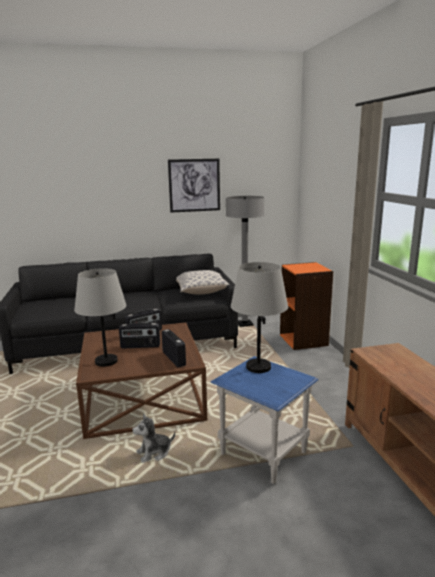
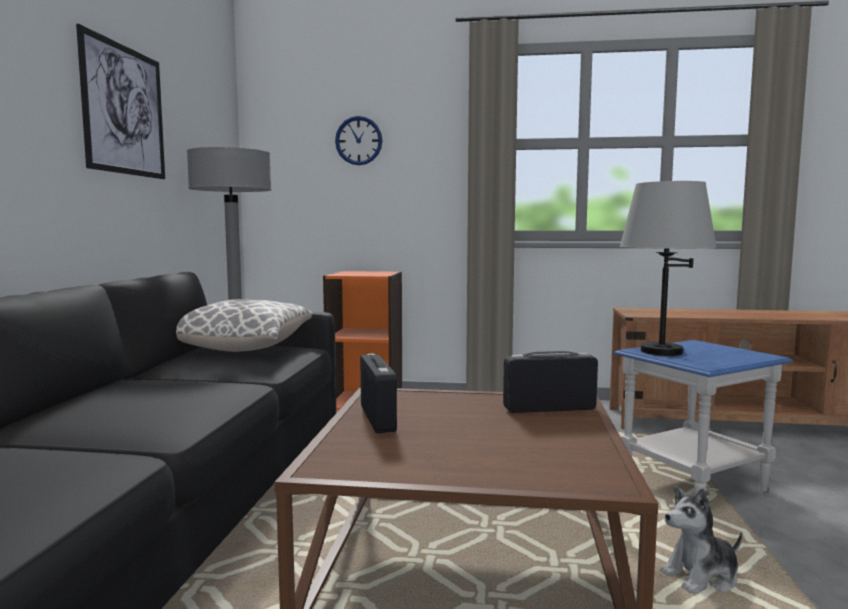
camera: 70 degrees left, 10 degrees down
grey table lamp [74,268,126,367] -> none
radio [119,323,160,349] -> none
plush toy [132,414,175,463] -> plush toy turned 75 degrees clockwise [660,486,742,594]
none -> wall clock [335,116,382,165]

